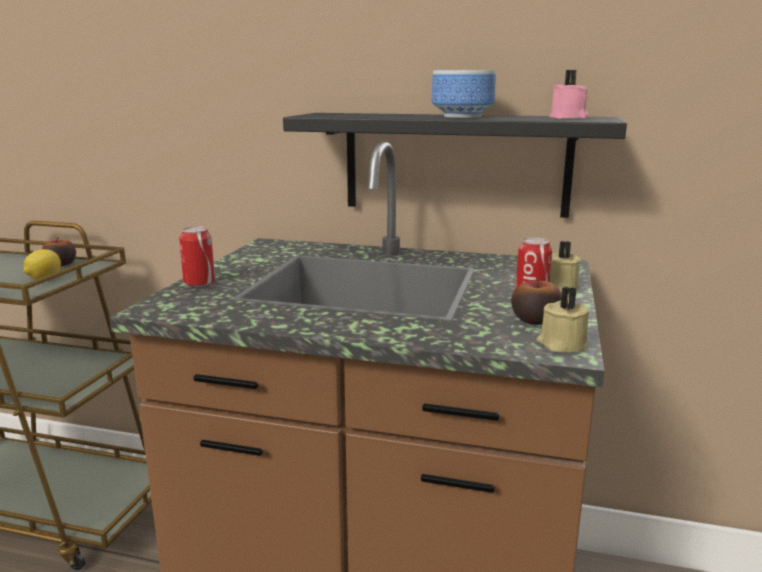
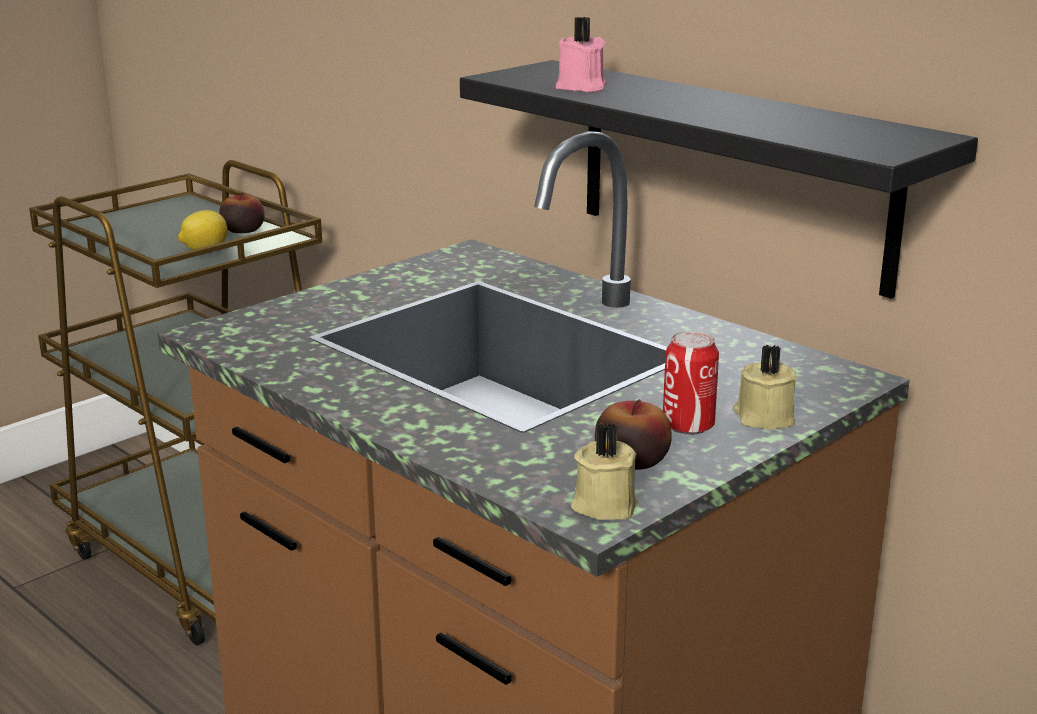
camera: 30 degrees right, 5 degrees up
can [179,226,215,287] -> none
bowl [432,70,496,118] -> none
pink candle [550,70,589,119] -> pink candle moved to [556,17,607,92]

